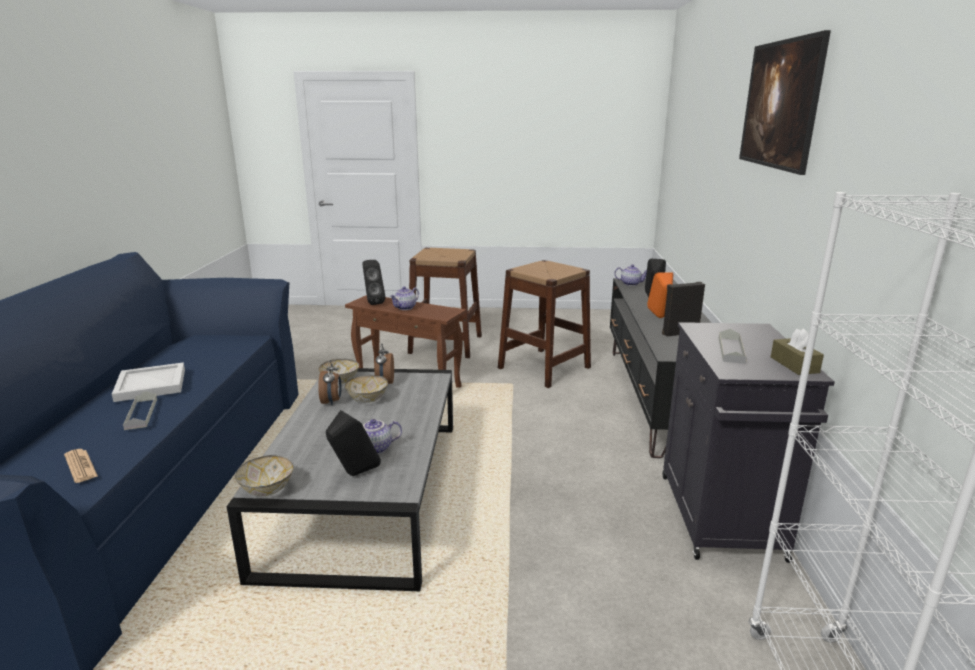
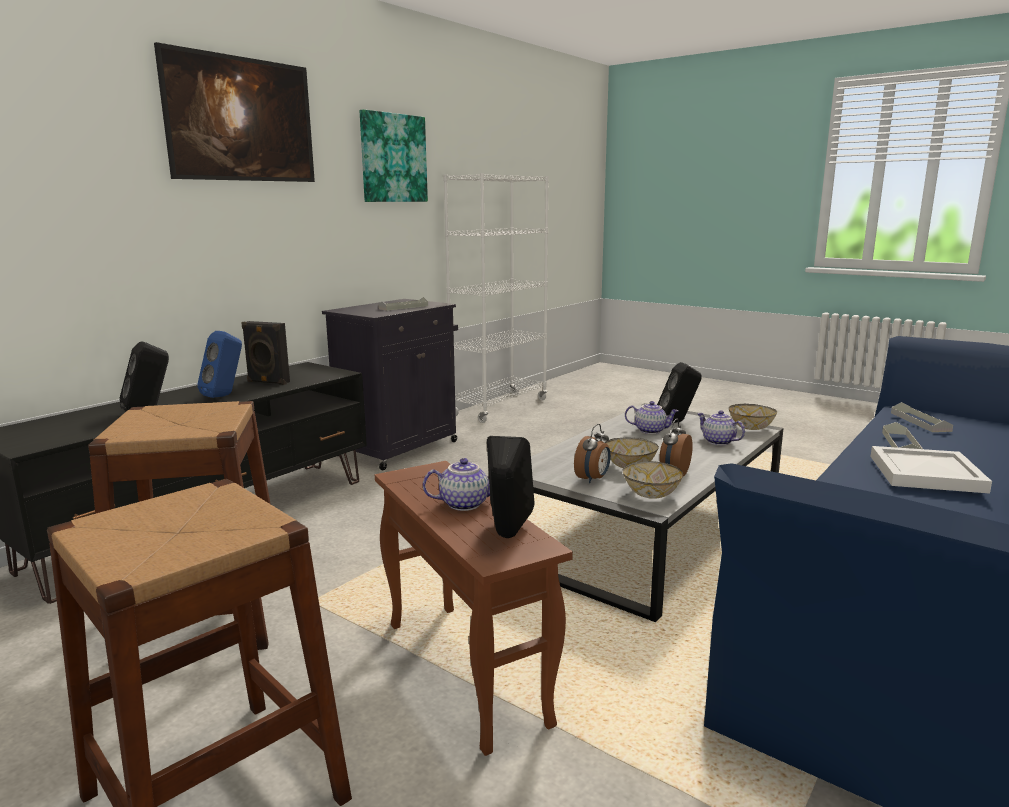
camera: 145 degrees left, 5 degrees down
newspaper [64,449,98,483] -> grey tray [891,402,953,432]
teapot [614,264,647,286] -> teapot moved to [697,410,745,445]
orange speaker [647,272,673,318] -> blue speaker [197,331,242,398]
brown tissue box [771,328,824,375] -> none
none -> picture [360,109,428,202]

